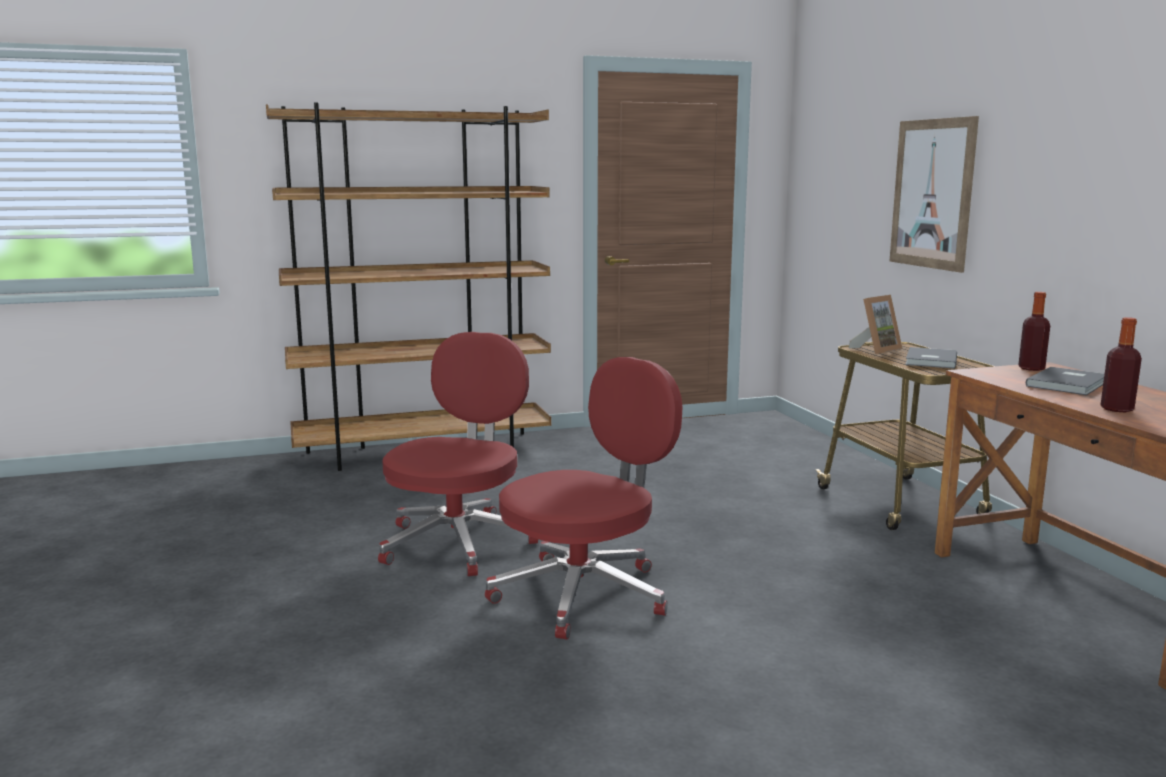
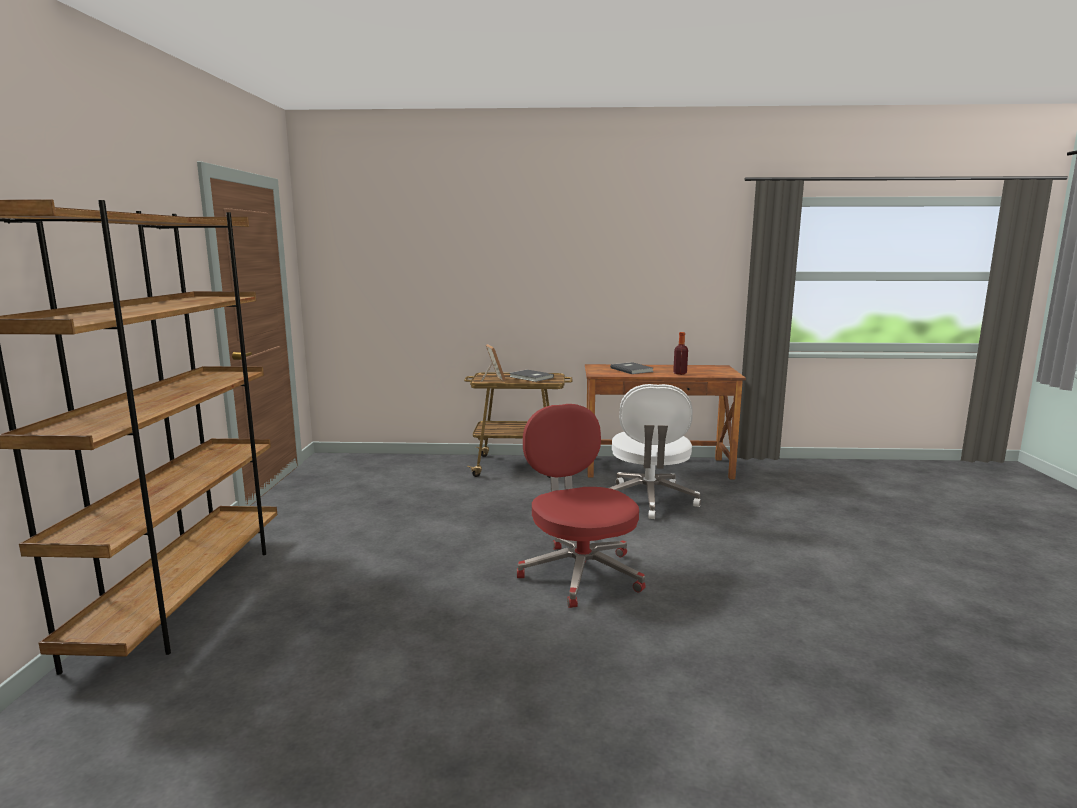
camera: 70 degrees left, 0 degrees up
red office chair [378,332,538,576] -> none
picture [890,116,979,273] -> none
bottle [1018,292,1050,371] -> none
none -> white office chair [610,384,701,519]

